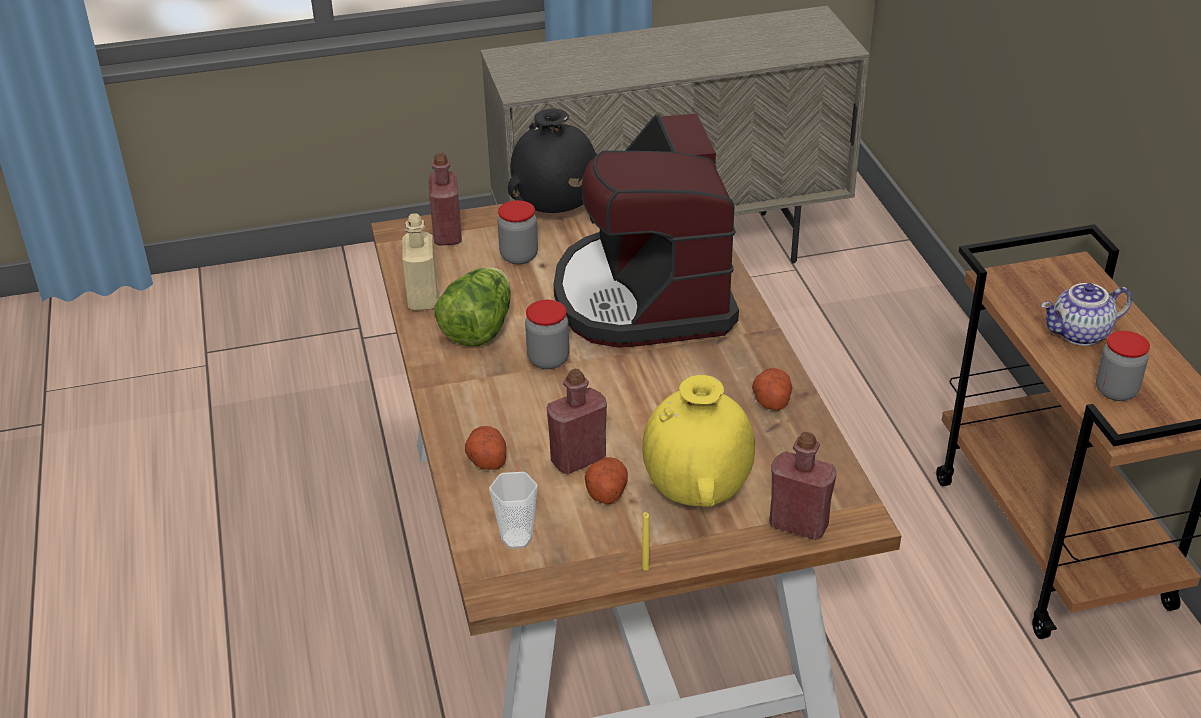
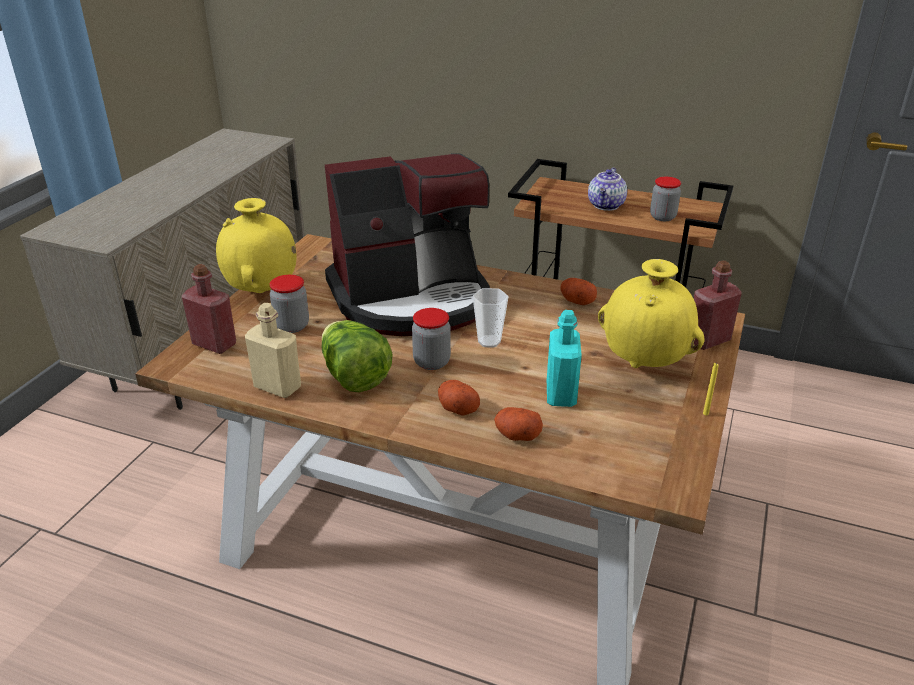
camera: 55 degrees left, 5 degrees down
cup [489,472,537,549] -> cup moved to [473,288,508,347]
black vase [508,109,597,213] -> yellow vase [216,198,296,293]
red bottle [546,369,607,474] -> turquoise bottle [547,310,582,407]
coffee machine [554,114,739,348] -> coffee machine turned 45 degrees counterclockwise [325,153,490,336]
potato [585,457,628,504] -> potato moved to [438,380,480,416]

